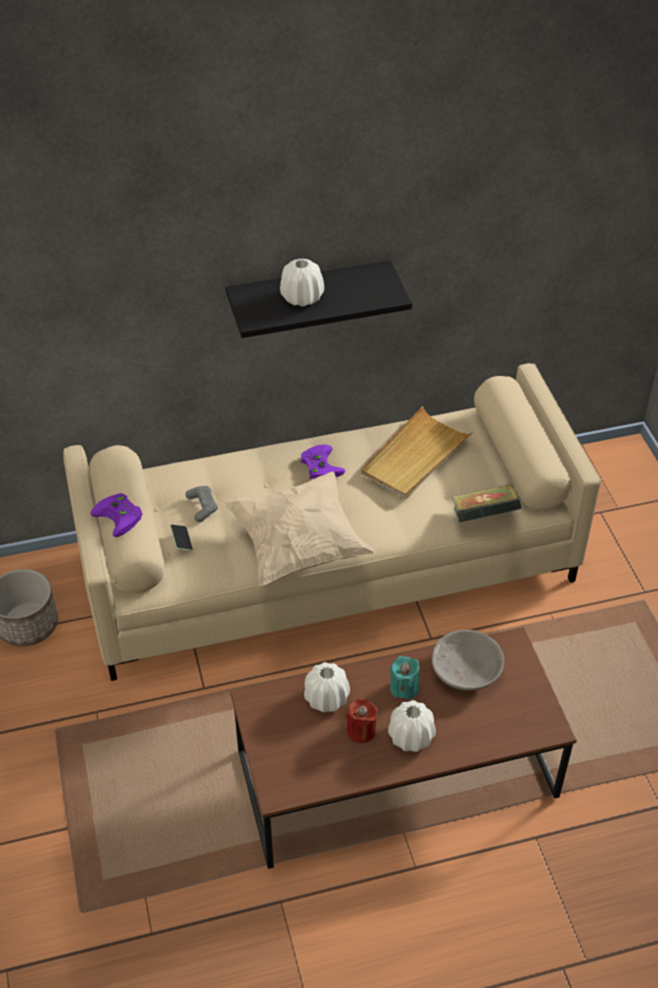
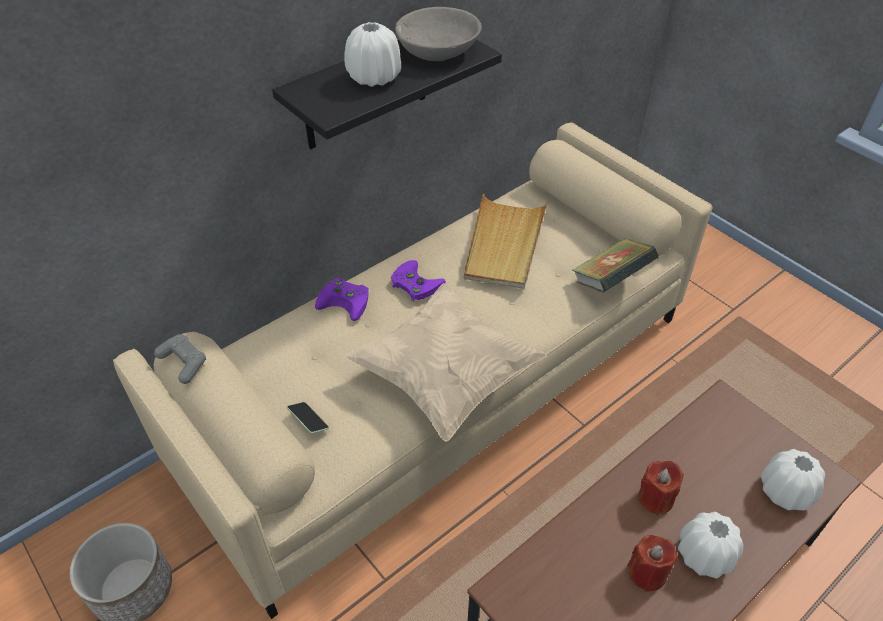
camera: 25 degrees left, 0 degrees up
purple game controller [90,493,142,537] -> purple game controller moved to [315,278,369,321]
grey game controller [185,486,218,522] -> grey game controller moved to [154,334,206,384]
white vase [304,662,350,712] -> white vase moved to [761,449,825,511]
turquoise candle [390,656,419,700] -> red candle [639,461,684,515]
grey bowl [432,630,504,691] -> grey bowl moved to [395,7,482,61]

